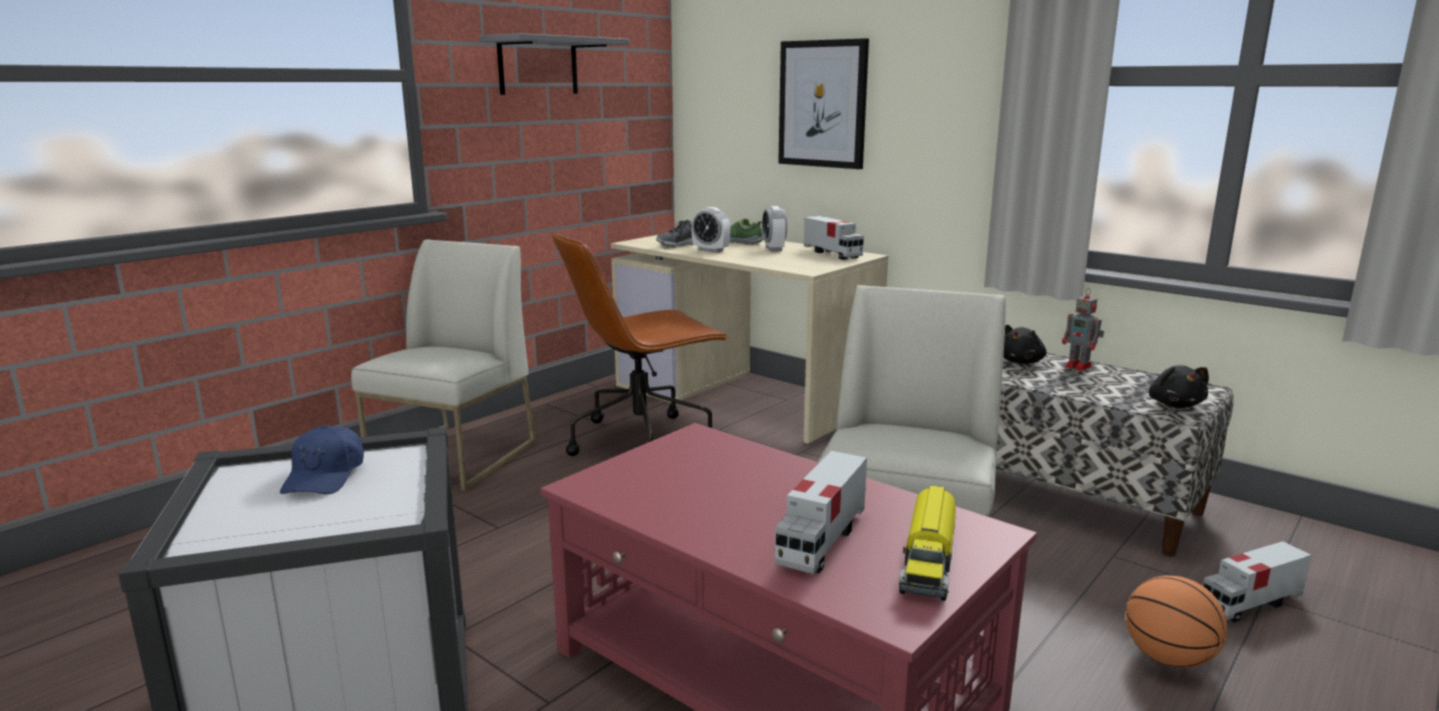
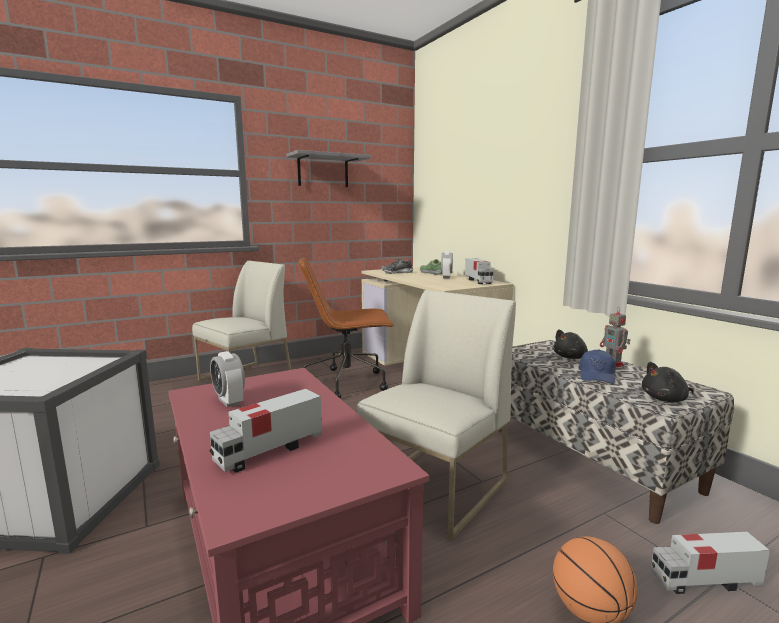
camera: 20 degrees right, 5 degrees down
blue cap [280,425,364,494] -> blue cap moved to [579,349,616,384]
alarm clock [691,207,731,253] -> alarm clock moved to [210,351,245,408]
picture [778,38,869,169] -> none
toy truck [898,485,956,601] -> none
black plush toy [1149,365,1209,408] -> black plush toy turned 60 degrees clockwise [642,362,694,402]

